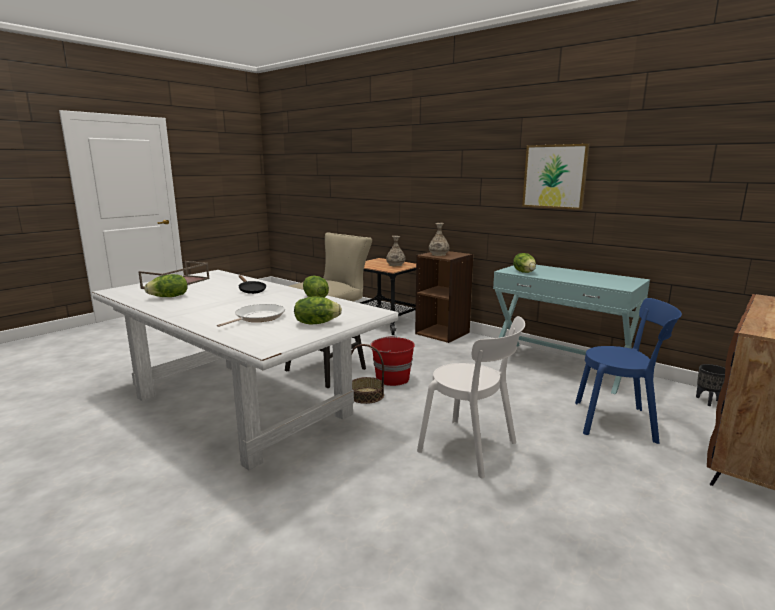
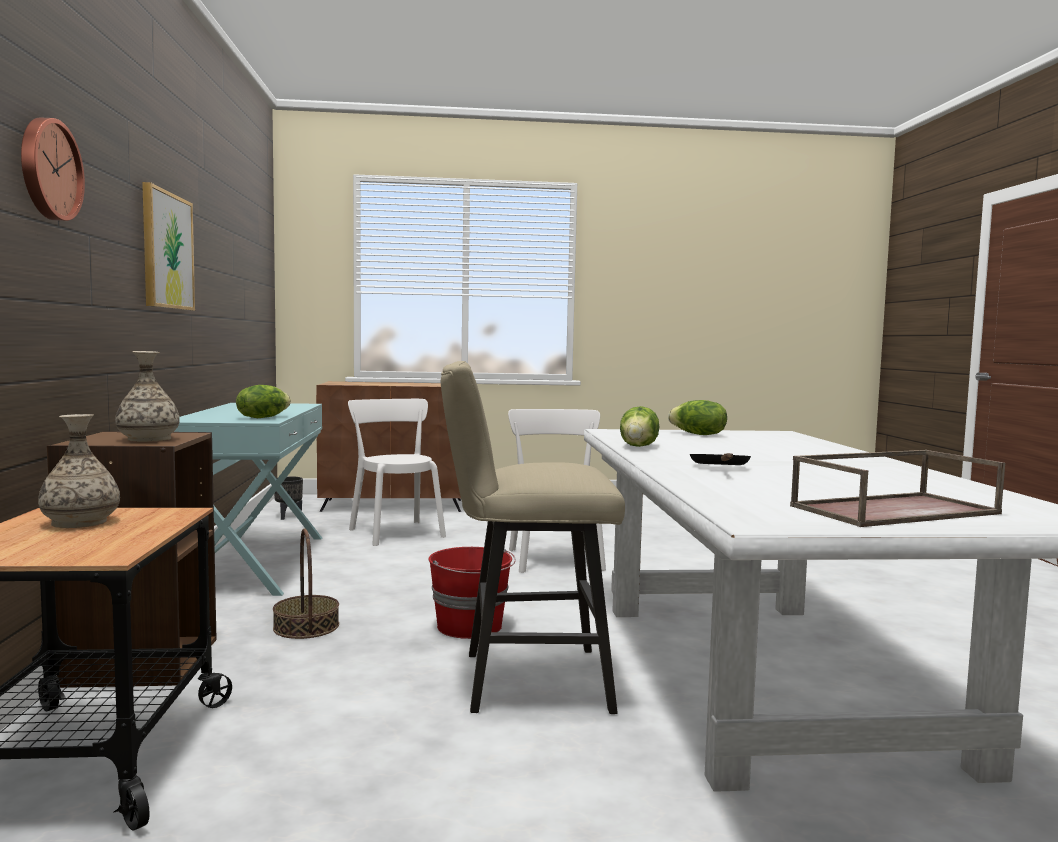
camera: 135 degrees left, 10 degrees down
lettuce [144,274,187,297] -> none
frying pan [217,304,285,327] -> none
basket [352,344,384,404] -> basket moved to [273,528,339,639]
blue chair [575,298,682,444] -> white chair [348,399,446,546]
none -> wall clock [21,117,85,221]

